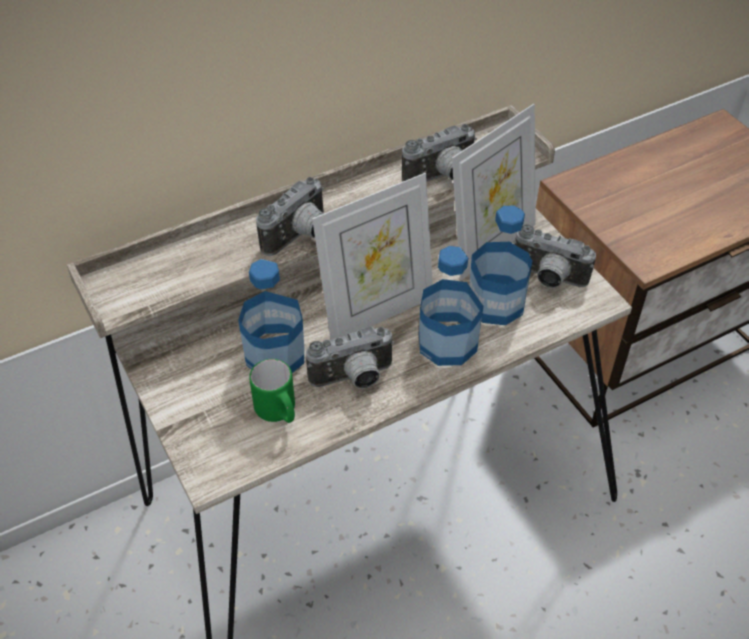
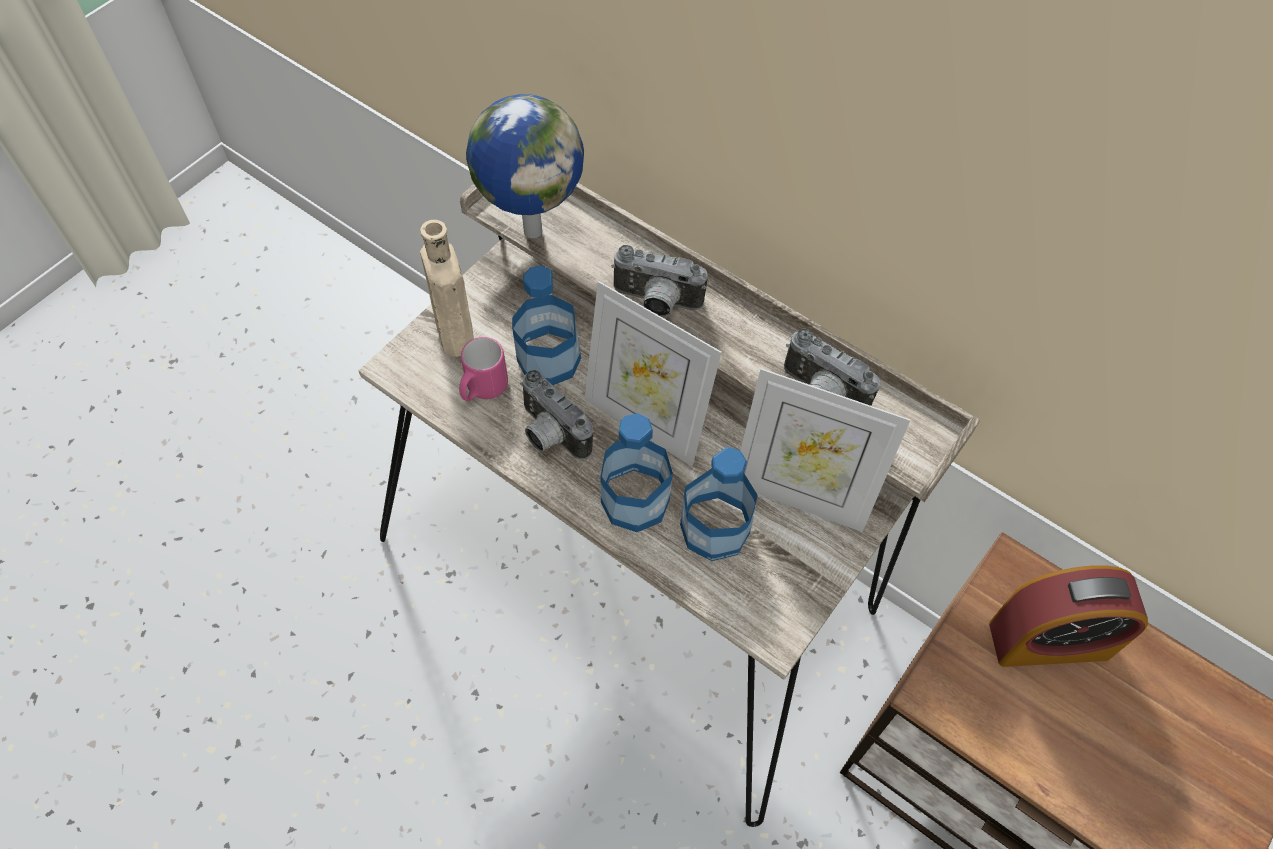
camera: 65 degrees right, 10 degrees up
green mug [249,359,295,423] -> pink mug [459,337,508,401]
camera [513,225,596,288] -> none
none -> beige bottle [420,220,474,357]
none -> globe [466,94,584,238]
none -> alarm clock [989,566,1148,667]

